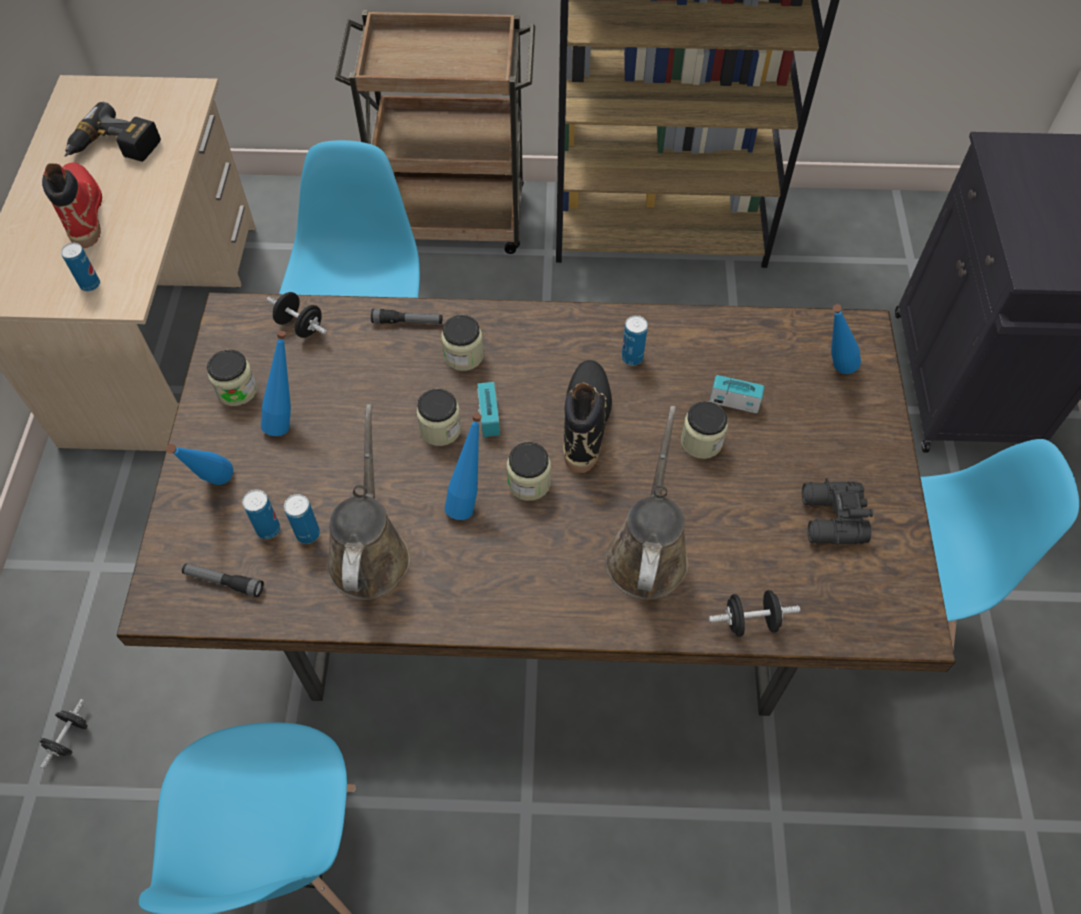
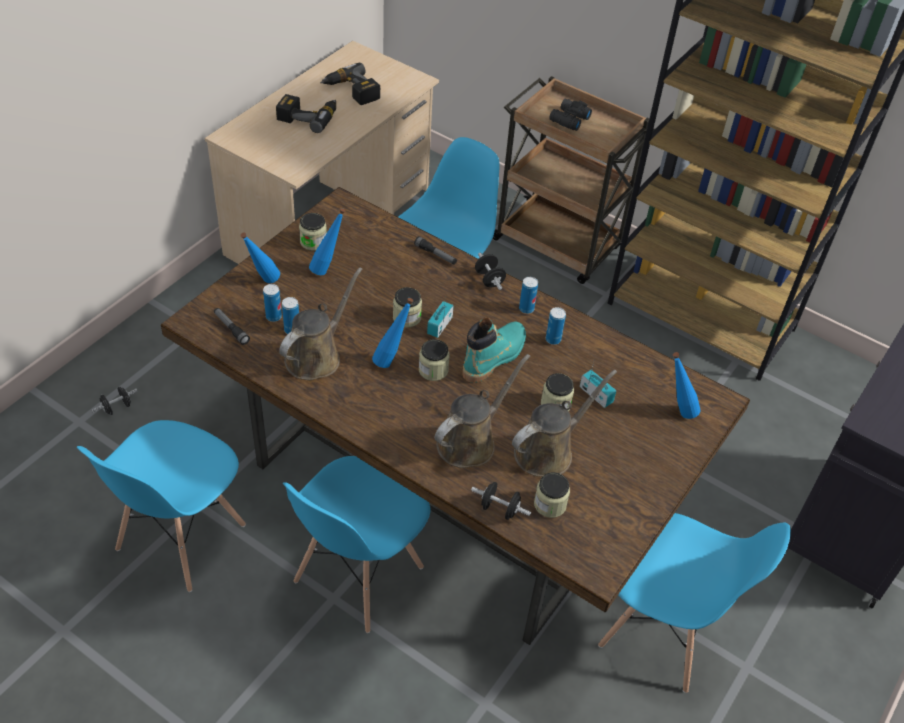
camera: 30 degrees right, 10 degrees down
red boot [42,163,102,248] -> power drill [276,94,336,133]
can [61,243,100,291] -> can moved to [519,277,538,314]
black dumbbell [267,292,327,338] -> black dumbbell moved to [475,253,506,290]
jar [442,315,484,371] -> jar moved to [534,472,570,518]
black boot [563,360,612,473] -> turquoise boot [462,317,526,383]
black binoculars [802,478,873,545] -> black binoculars moved to [549,99,592,131]
none -> blue chair [283,456,430,633]
none -> brown watering can [512,370,617,477]

